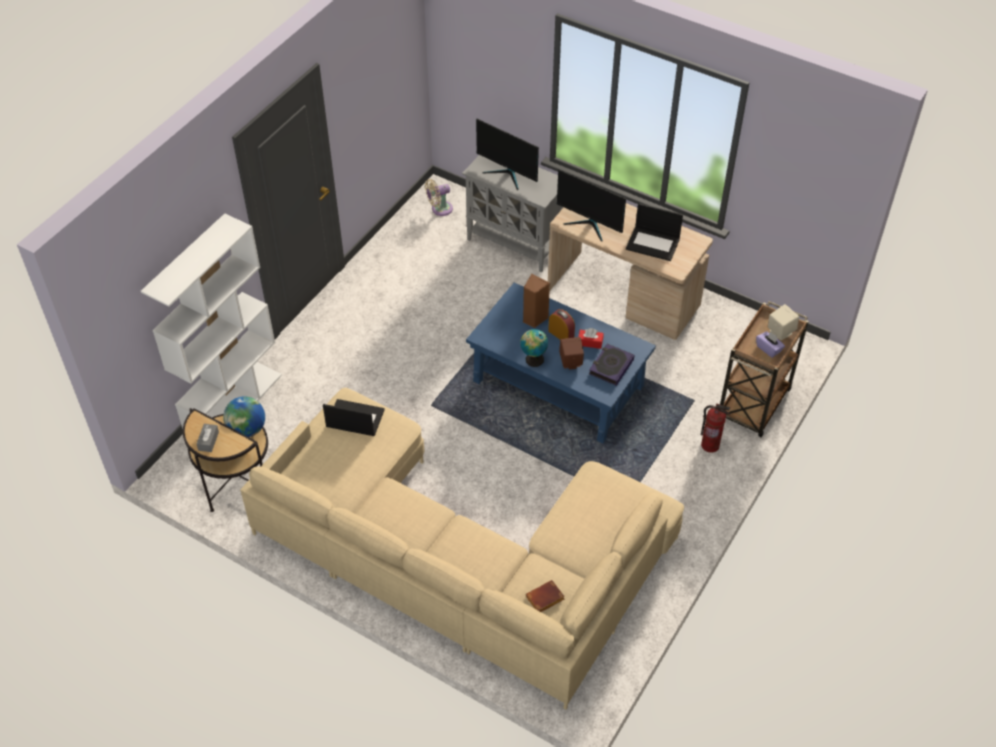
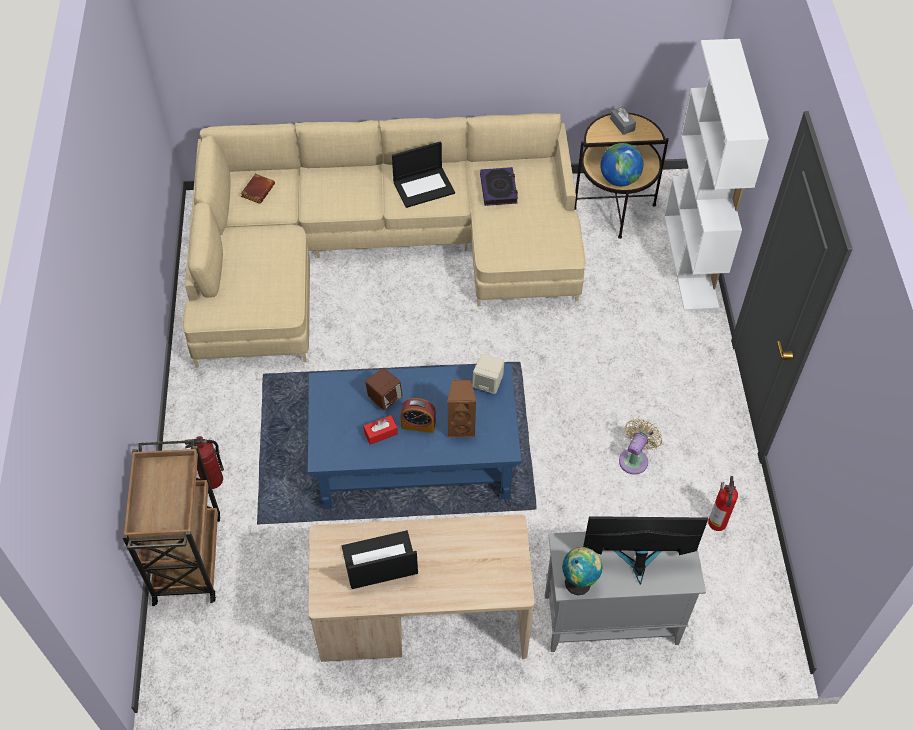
camera: 145 degrees right, 5 degrees up
laptop [323,399,385,436] -> laptop moved to [392,141,455,208]
beige fan [425,179,453,216] -> beige fan moved to [619,419,662,475]
globe [520,329,548,367] -> globe moved to [562,547,602,595]
monitor [557,169,626,242] -> none
book [589,344,634,386] -> book moved to [480,167,518,206]
purple tissue box [756,331,785,358] -> none
beige speaker [768,304,799,340] -> beige speaker moved to [472,354,505,394]
none -> fire extinguisher [708,476,738,531]

